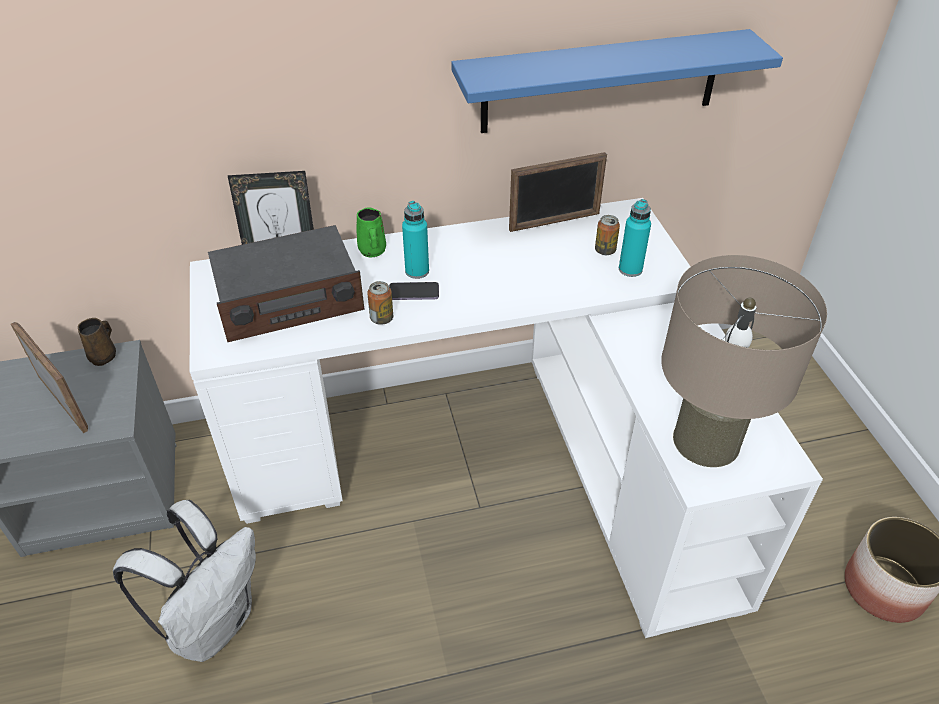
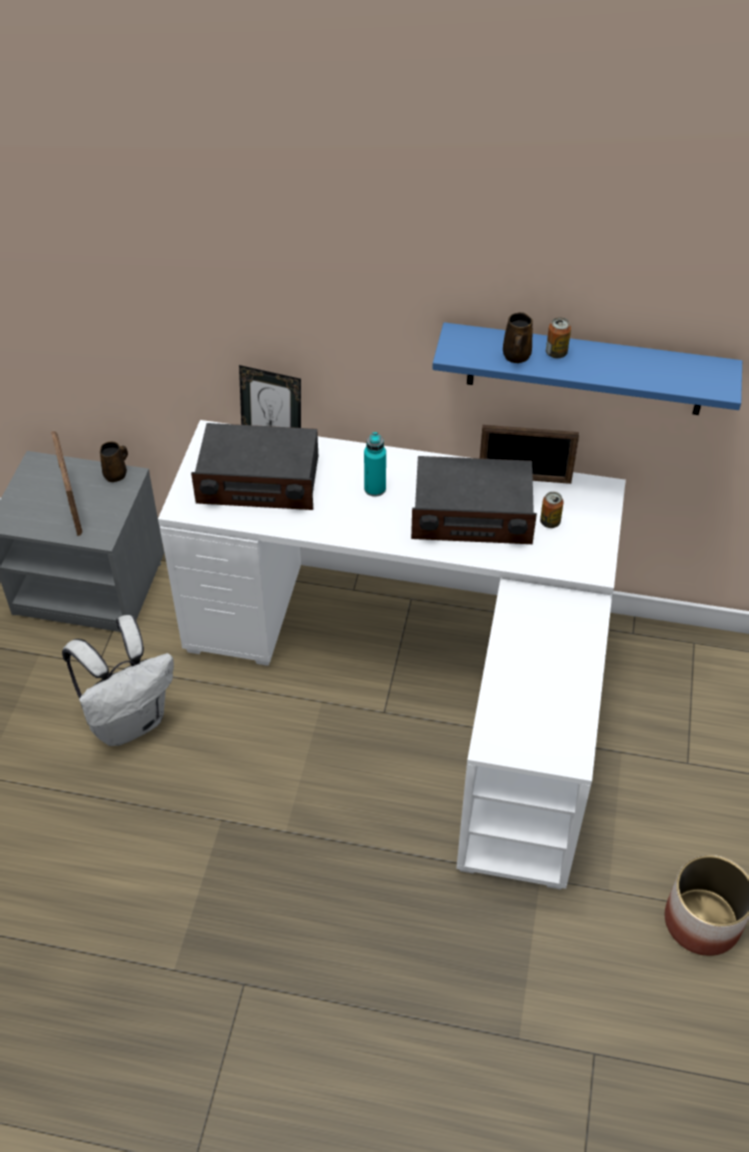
camera: 25 degrees right, 5 degrees up
green mug [356,207,386,257] -> none
can [367,281,393,325] -> can moved to [546,317,571,358]
phone [389,282,439,300] -> none
turquoise bottle [619,199,651,277] -> none
beige table lamp [661,255,827,467] -> none
none -> radio [411,456,537,544]
none -> brown mug [503,312,533,363]

